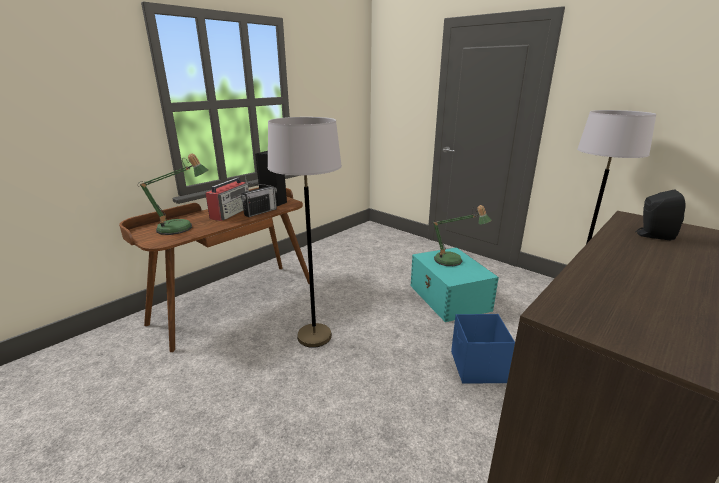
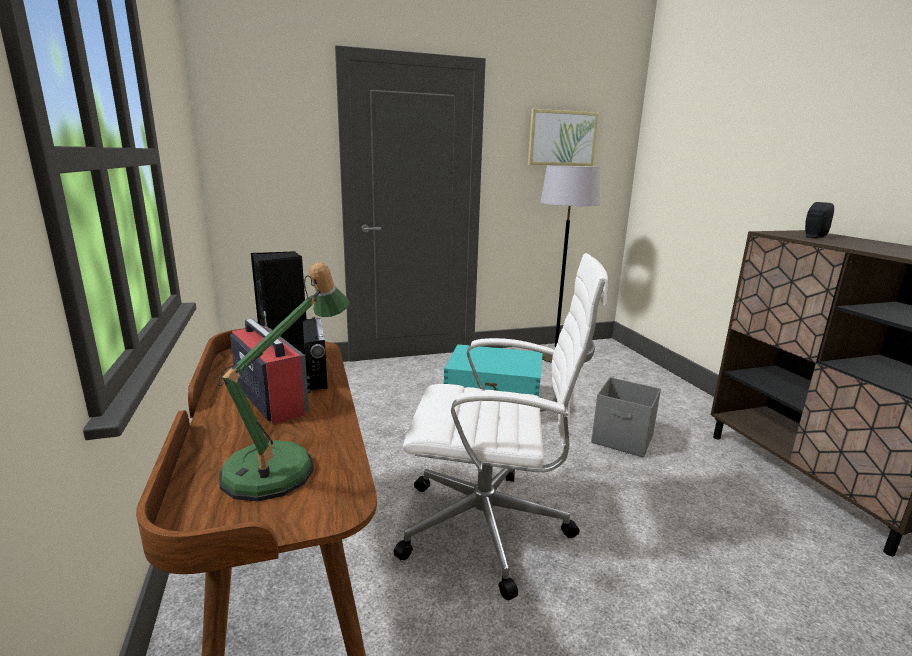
camera: 60 degrees left, 5 degrees down
grey floor lamp [268,117,342,348] -> white office chair [394,253,608,601]
table lamp [431,205,491,266] -> none
blue storage box [451,314,515,384] -> grey storage box [591,377,661,457]
none -> picture [528,109,598,166]

